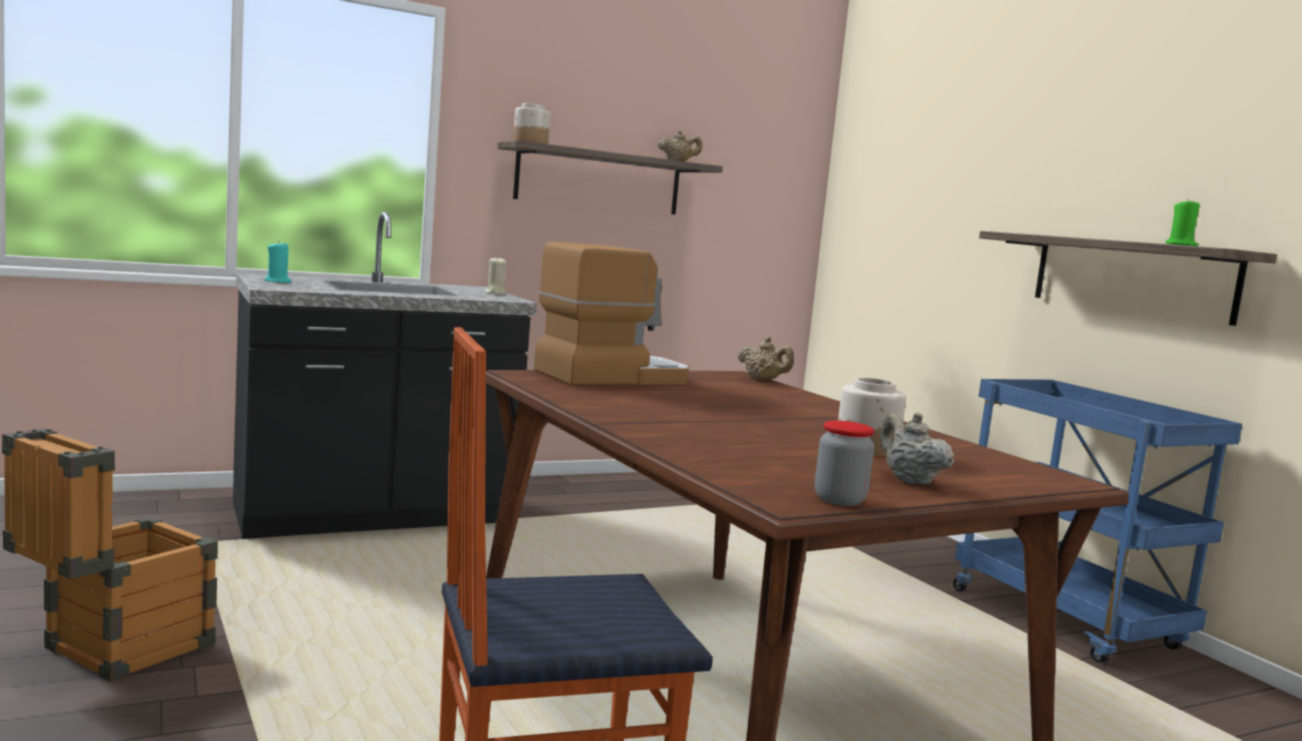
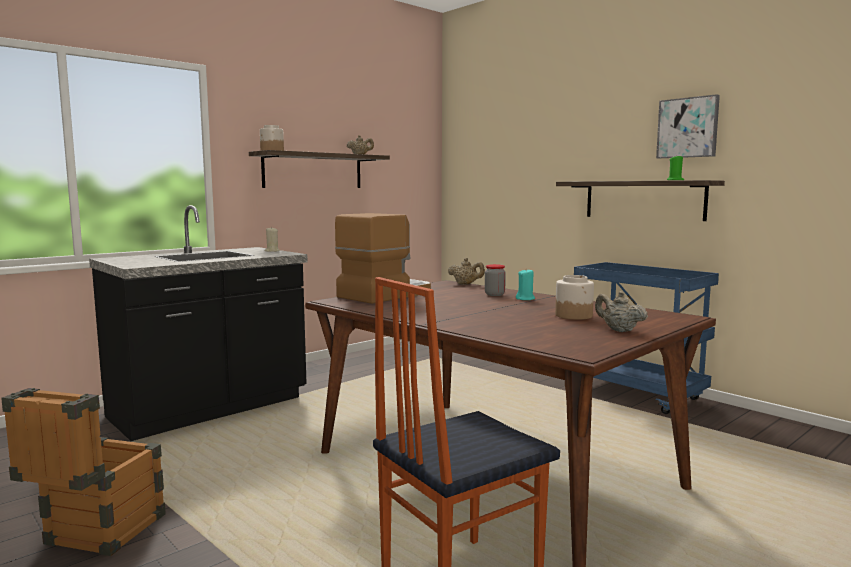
camera: 15 degrees left, 0 degrees up
turquoise candle [264,242,291,283] -> turquoise candle moved to [516,268,535,300]
jar [815,421,875,506] -> jar moved to [485,264,506,296]
none -> picture [656,94,720,158]

